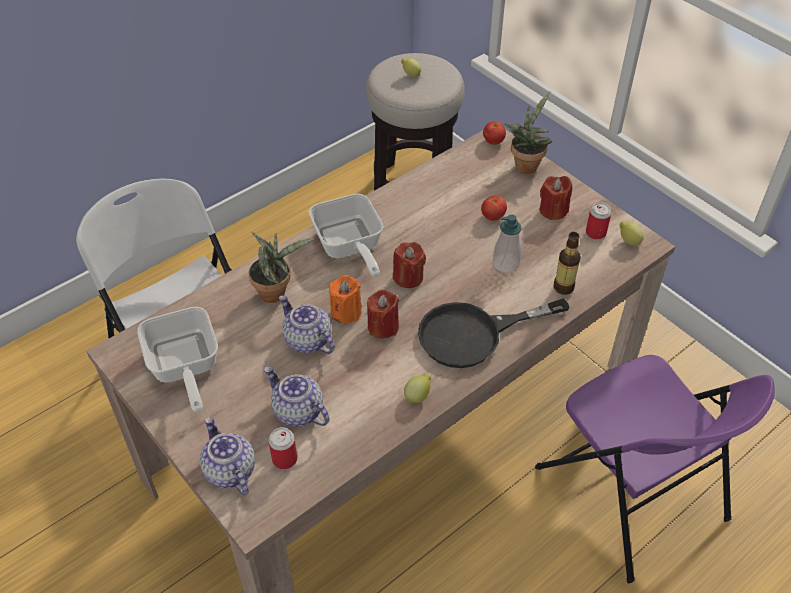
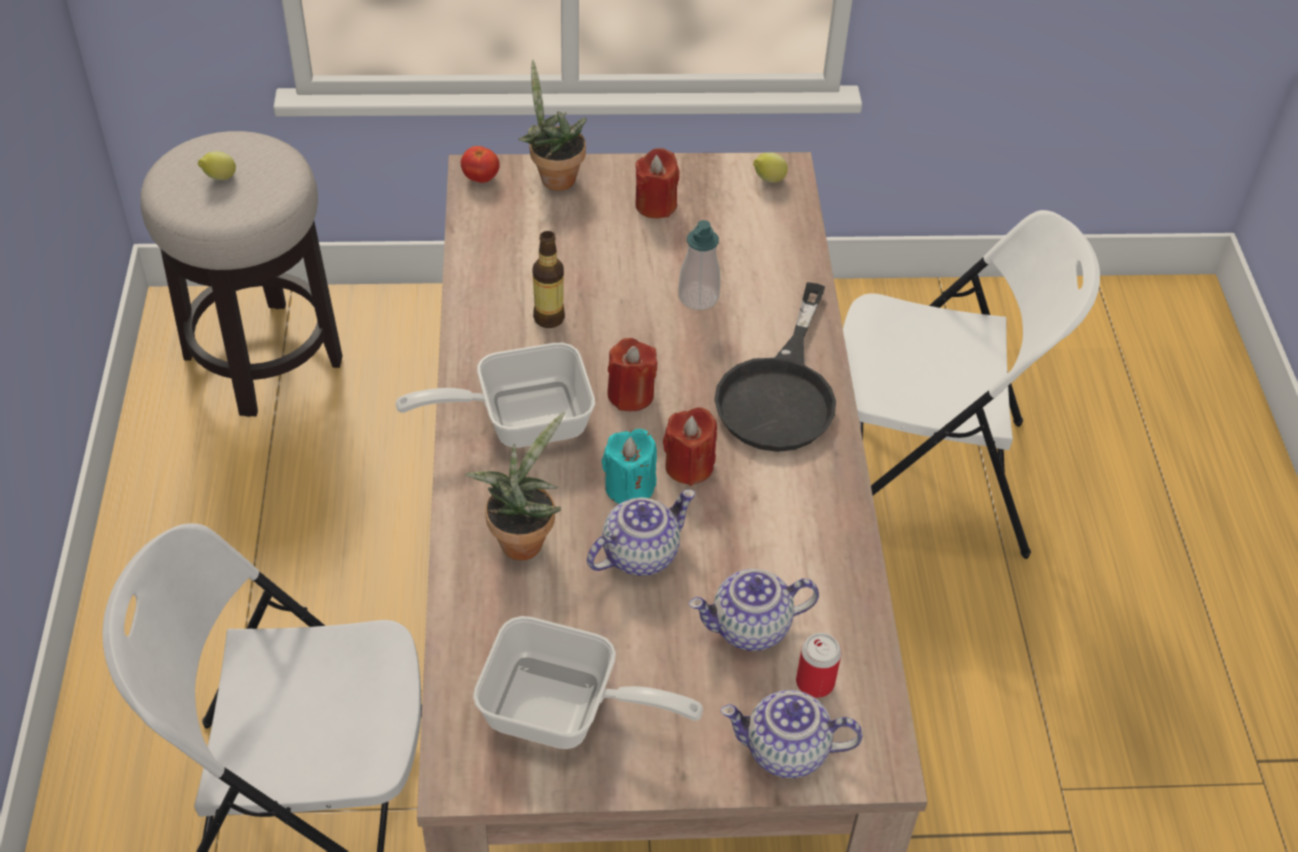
camera: 55 degrees left, 0 degrees up
teapot [279,295,335,354] -> teapot turned 150 degrees clockwise [587,489,696,576]
frying pan [309,194,384,277] -> frying pan turned 150 degrees clockwise [396,343,595,448]
orange candle [329,275,362,323] -> turquoise candle [602,429,657,504]
lemon [404,374,431,403] -> none
tomato [481,196,507,221] -> none
purple chair [535,355,775,584] -> white chair [843,210,1100,559]
bottle [553,232,581,295] -> bottle moved to [533,231,565,328]
can [586,202,611,239] -> none

